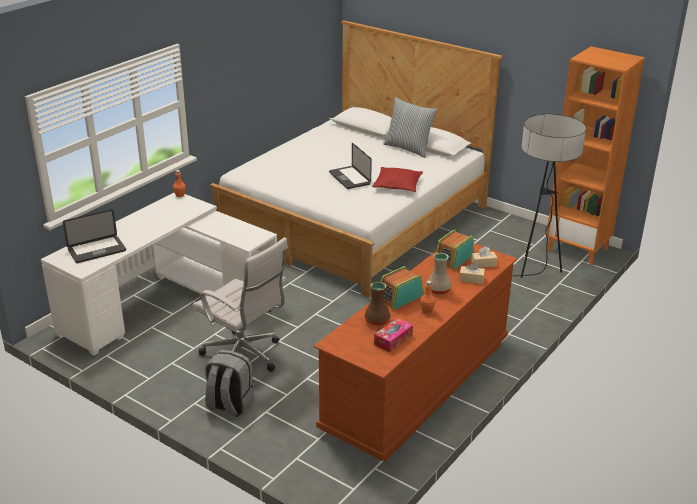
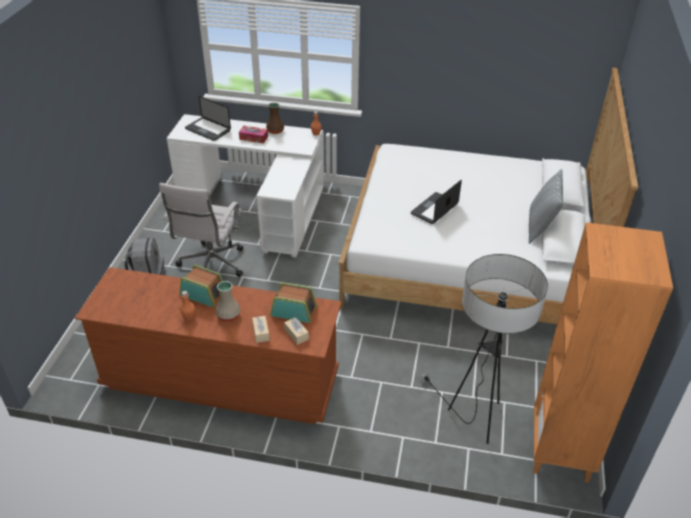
camera: 65 degrees right, 10 degrees up
brown vase [364,282,391,326] -> brown vase moved to [266,103,284,134]
red pillow [372,167,423,192] -> none
tissue box [374,318,413,352] -> tissue box moved to [239,126,268,144]

